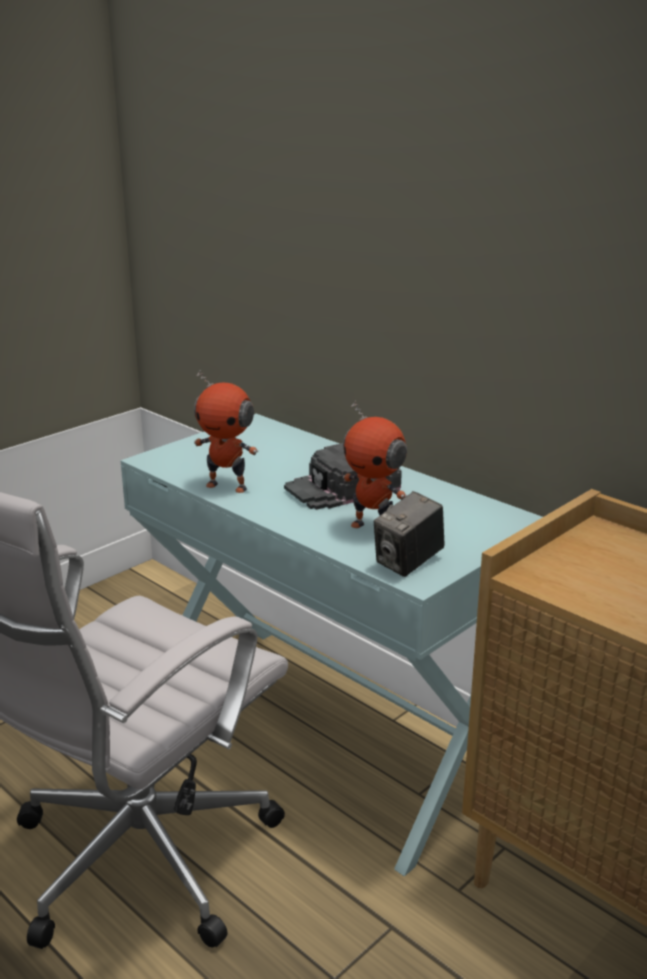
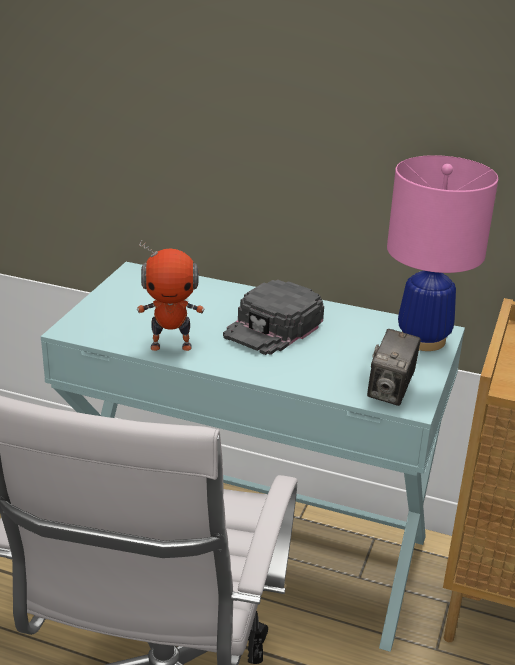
camera: 25 degrees left, 5 degrees up
toy robot [343,401,407,528] -> none
none -> pink table lamp [387,155,498,351]

